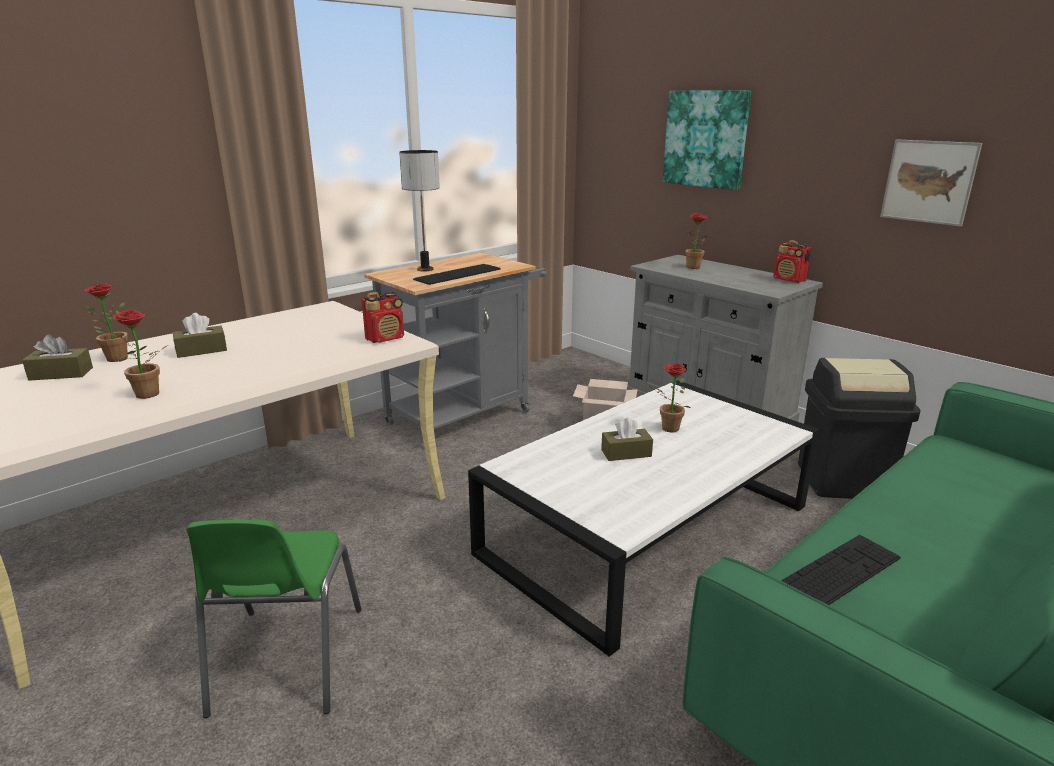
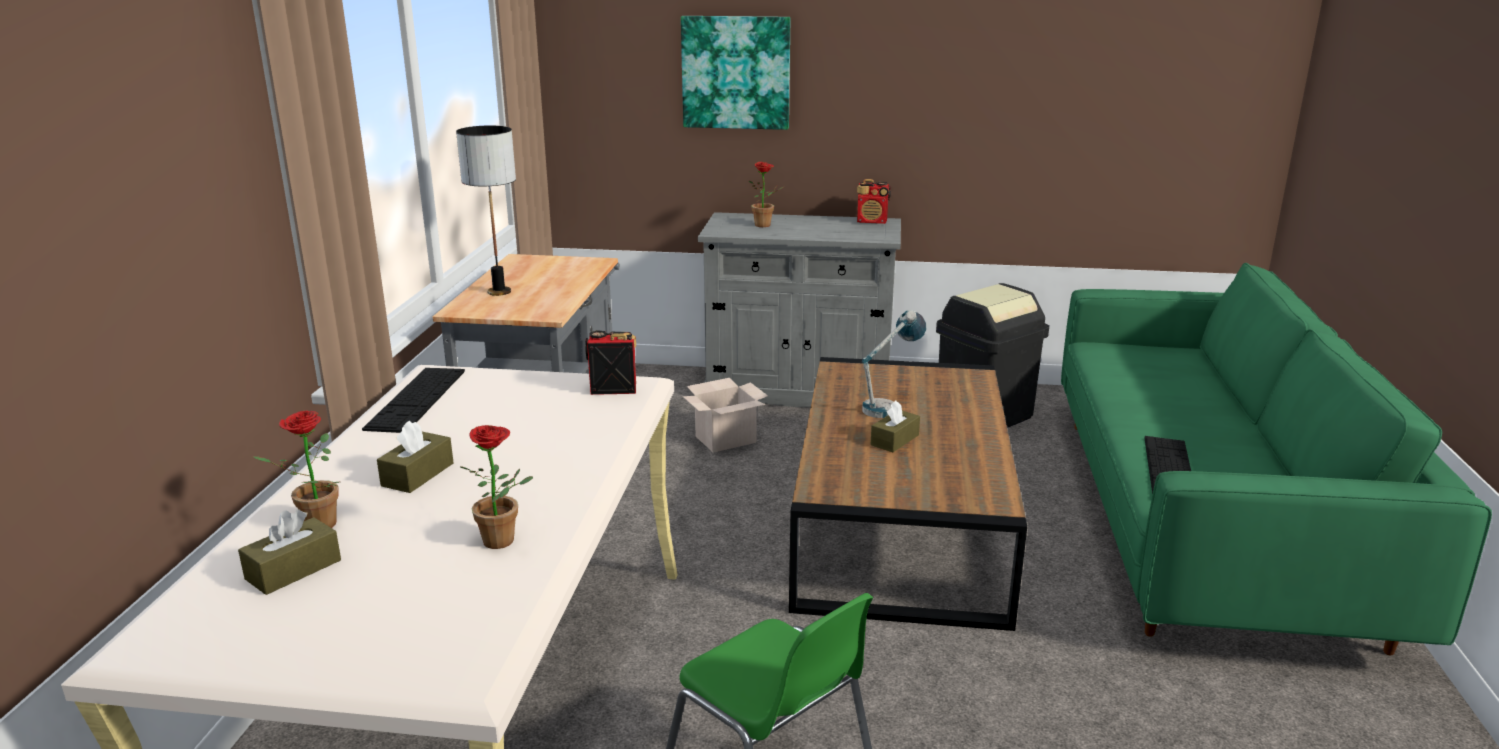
camera: 40 degrees left, 0 degrees up
radio [362,292,404,343] -> radio turned 105 degrees counterclockwise [585,330,636,395]
keyboard [413,264,500,285] -> keyboard moved to [362,368,465,433]
white coffee table [468,380,819,657] -> brown coffee table [789,357,1027,631]
potted plant [645,363,691,433] -> table lamp [862,310,926,418]
picture [880,139,982,226] -> none

